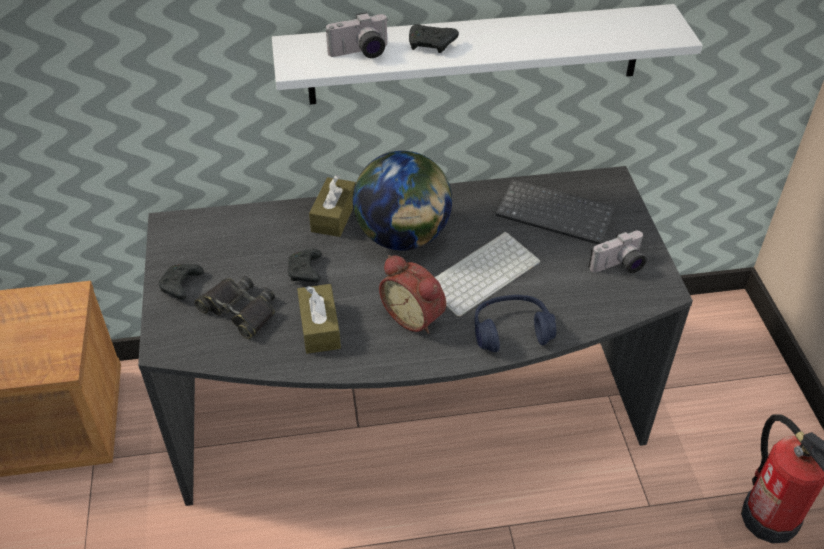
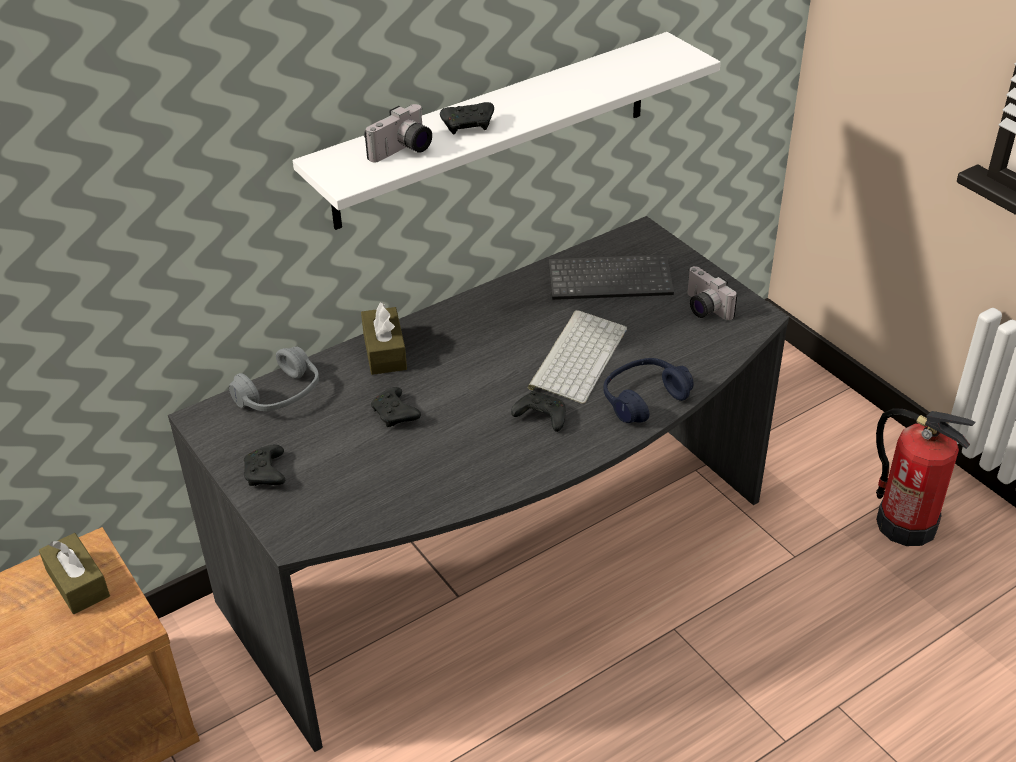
camera: 25 degrees left, 5 degrees down
black binoculars [195,276,275,339] -> none
brown tissue box [297,284,341,354] -> brown tissue box moved to [39,533,110,614]
globe [353,151,452,250] -> none
alarm clock [379,255,446,334] -> black game controller [511,391,566,432]
camera [589,231,646,273] -> camera turned 105 degrees clockwise [687,266,738,321]
none -> grey headphones [229,347,319,411]

